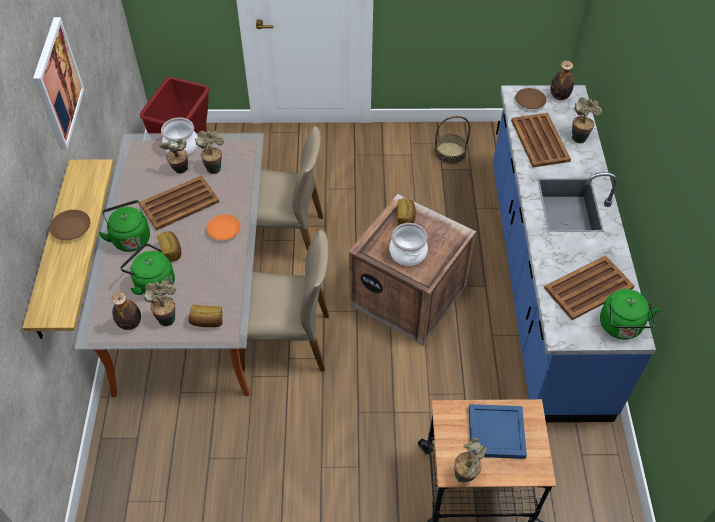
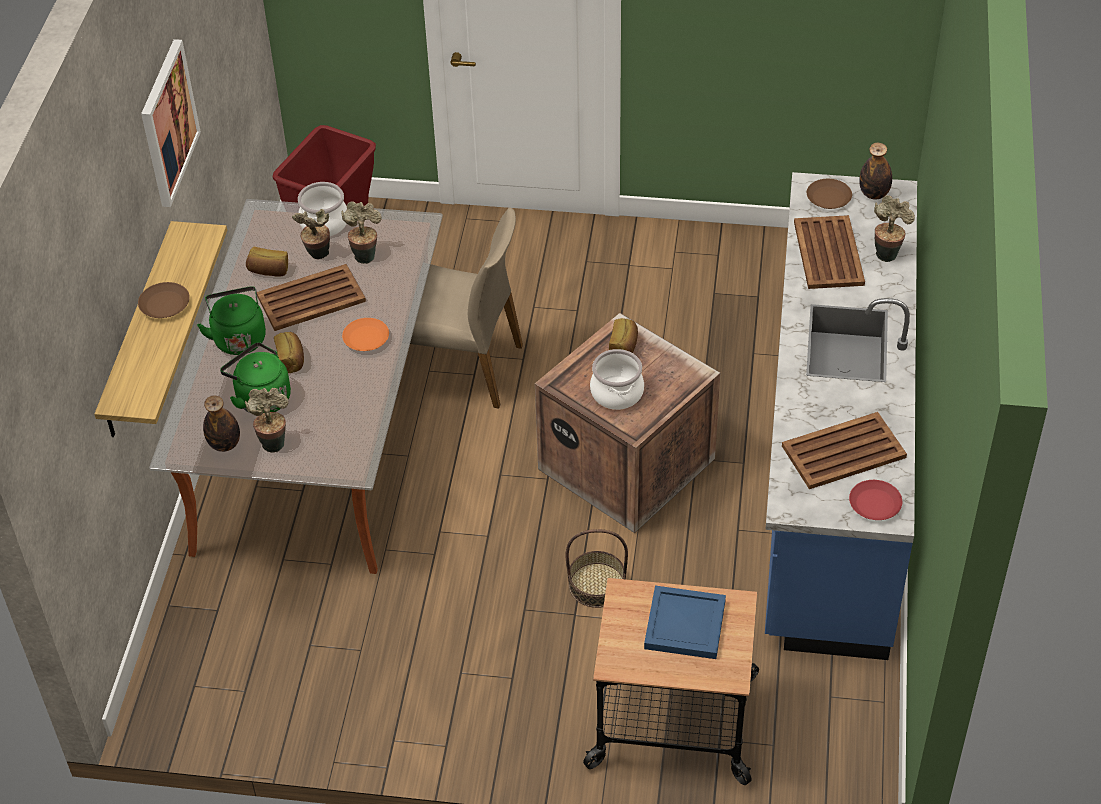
camera: 10 degrees right, 5 degrees down
bread [188,304,223,327] -> bread moved to [246,247,288,276]
beige chair [239,230,329,372] -> none
basket [434,116,470,165] -> basket moved to [566,529,628,608]
potted plant [454,438,487,482] -> none
green kettle [600,289,660,340] -> red plate [849,480,902,520]

